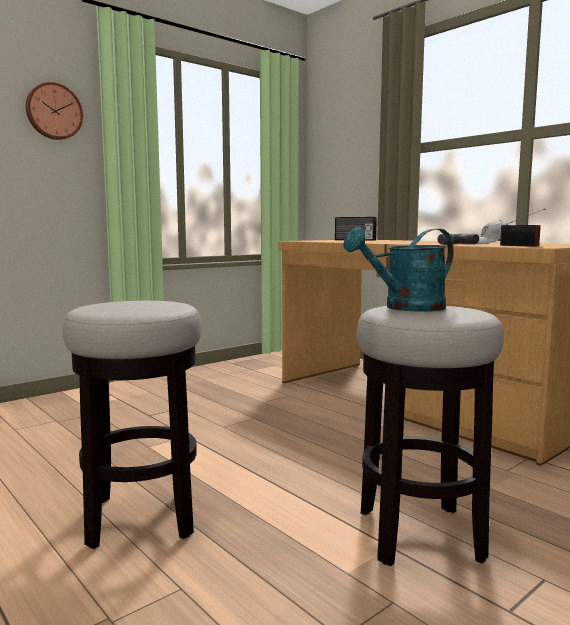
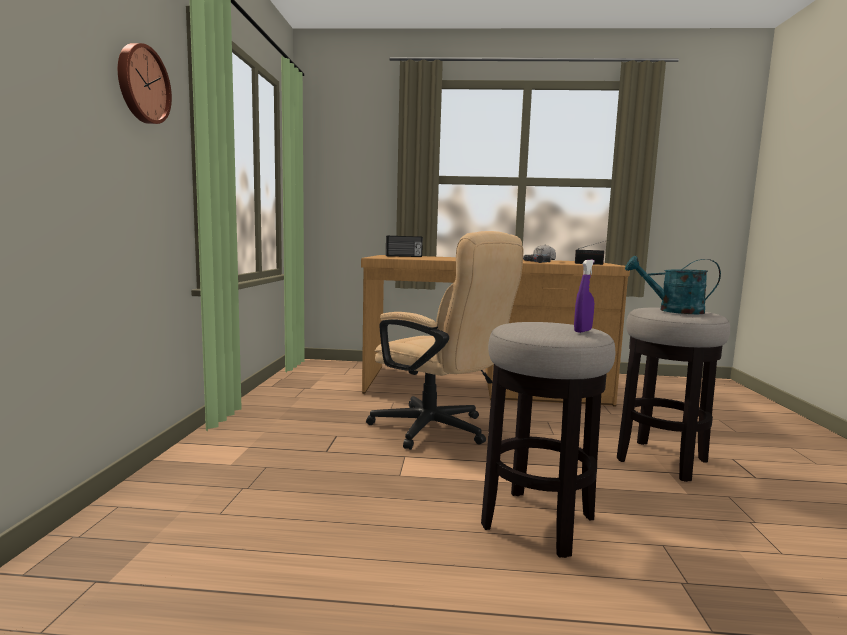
camera: 45 degrees left, 0 degrees up
turquoise watering can [343,227,453,312] -> turquoise watering can turned 90 degrees clockwise [625,256,721,314]
none -> beige office chair [366,231,524,450]
none -> purple spray bottle [574,260,595,333]

